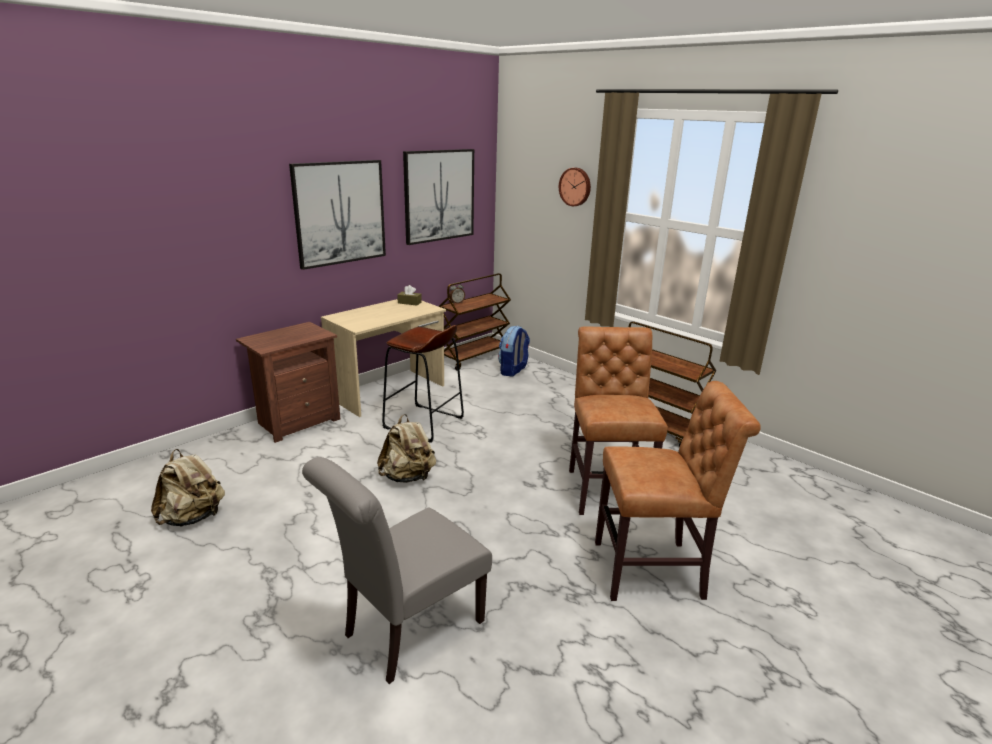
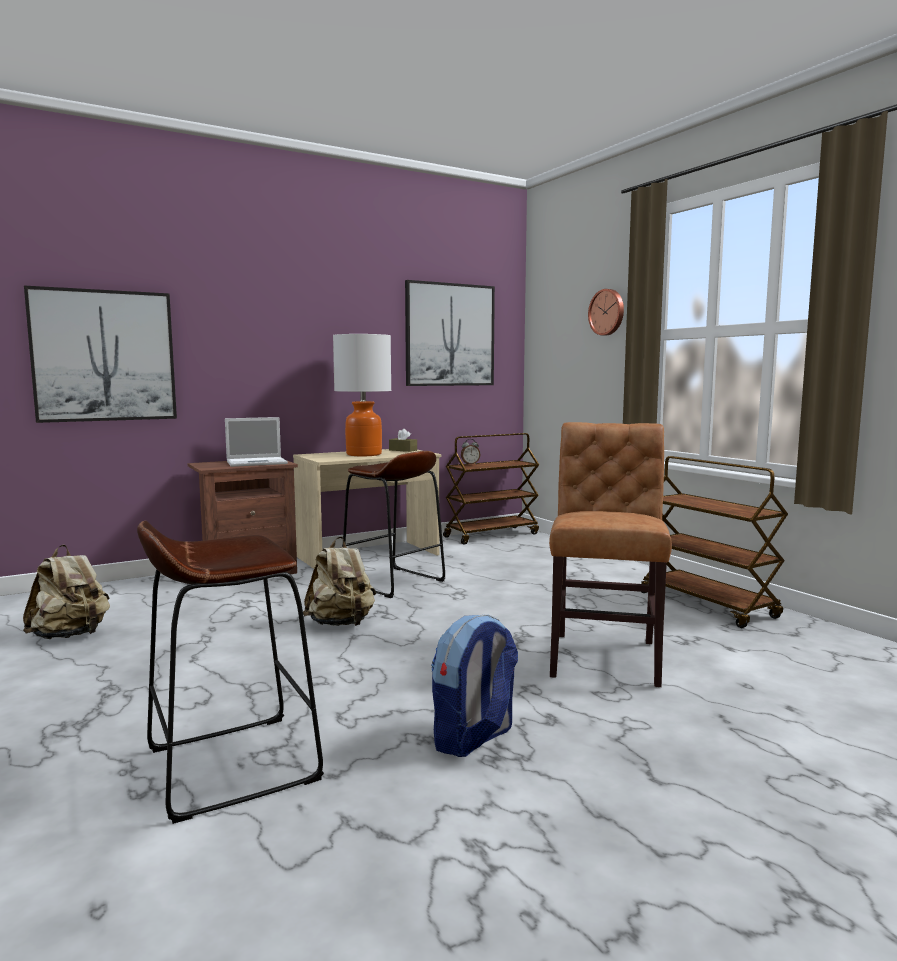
camera: 15 degrees right, 15 degrees down
picture [289,160,386,270] -> picture moved to [24,286,177,423]
grey chair [302,457,492,684] -> brown stool [137,521,324,824]
backpack [498,326,530,377] -> backpack moved to [431,614,518,757]
brown chair [595,381,761,601] -> none
none -> laptop [225,417,288,467]
none -> table lamp [333,334,391,456]

